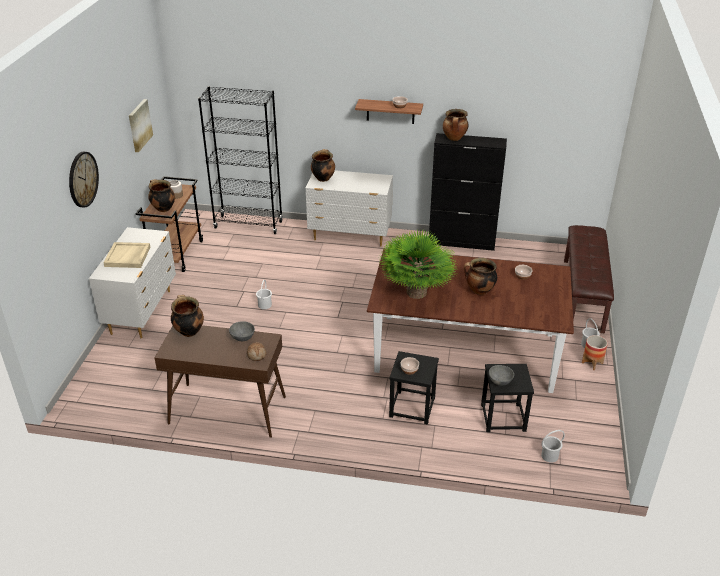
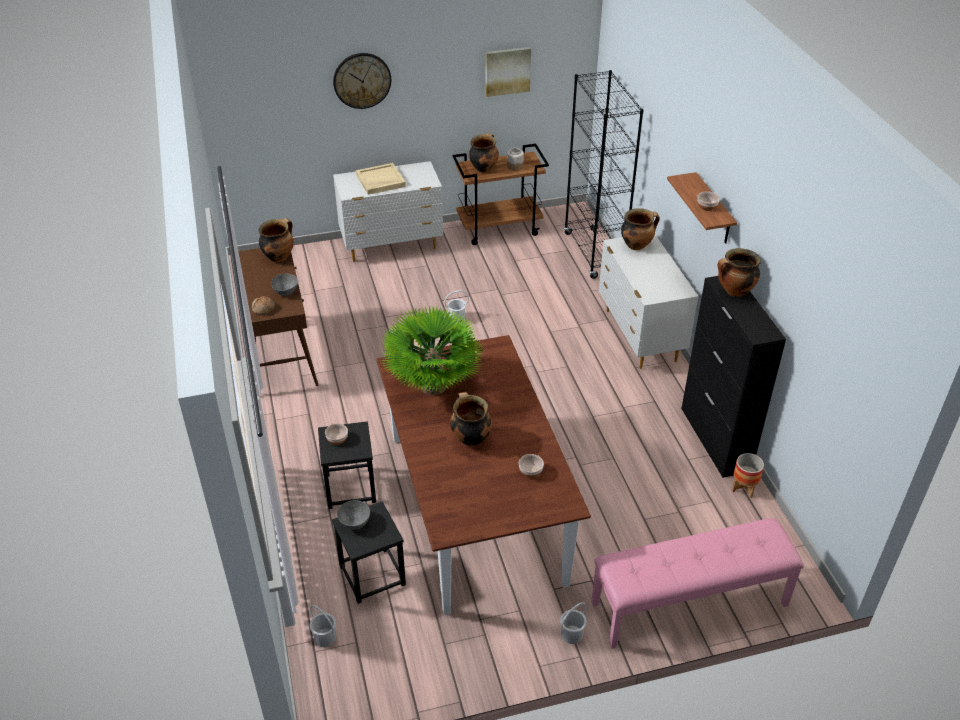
camera: 65 degrees right, 5 degrees up
brown bench [564,225,614,333] -> pink bench [592,518,804,649]
planter [582,335,608,370] -> planter moved to [732,453,764,498]

